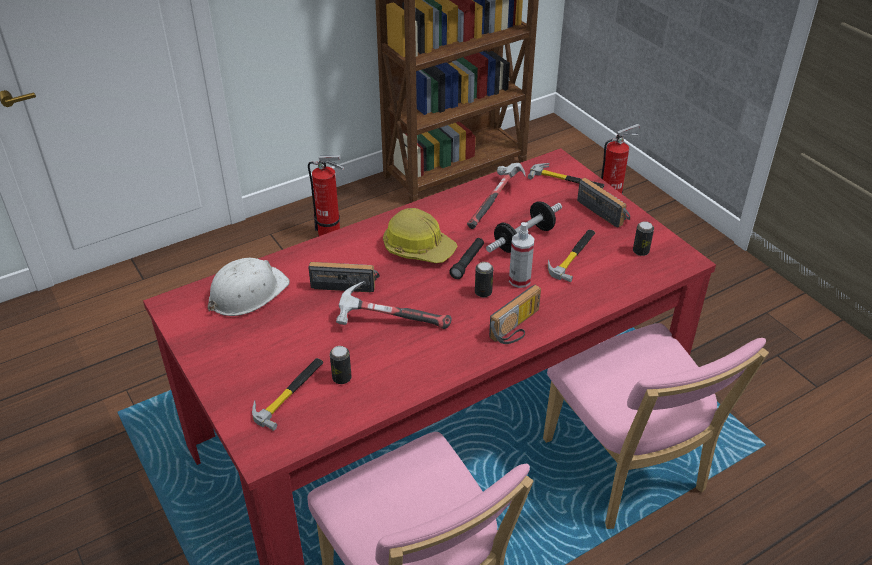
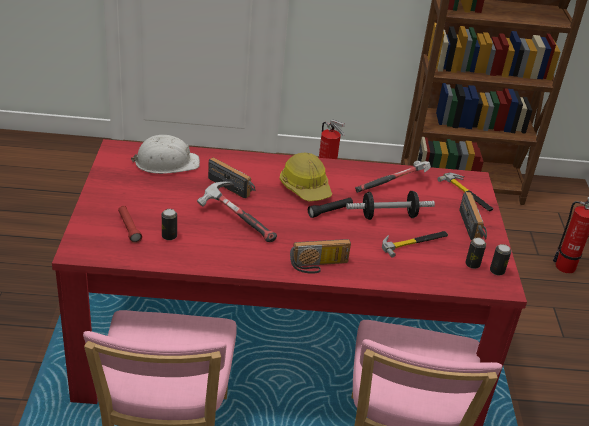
camera: 30 degrees right, 5 degrees down
hammer [252,358,323,431] -> red flashlight [118,206,142,243]
can [475,262,493,297] -> can moved to [490,244,511,275]
spray bottle [509,222,534,288] -> none

